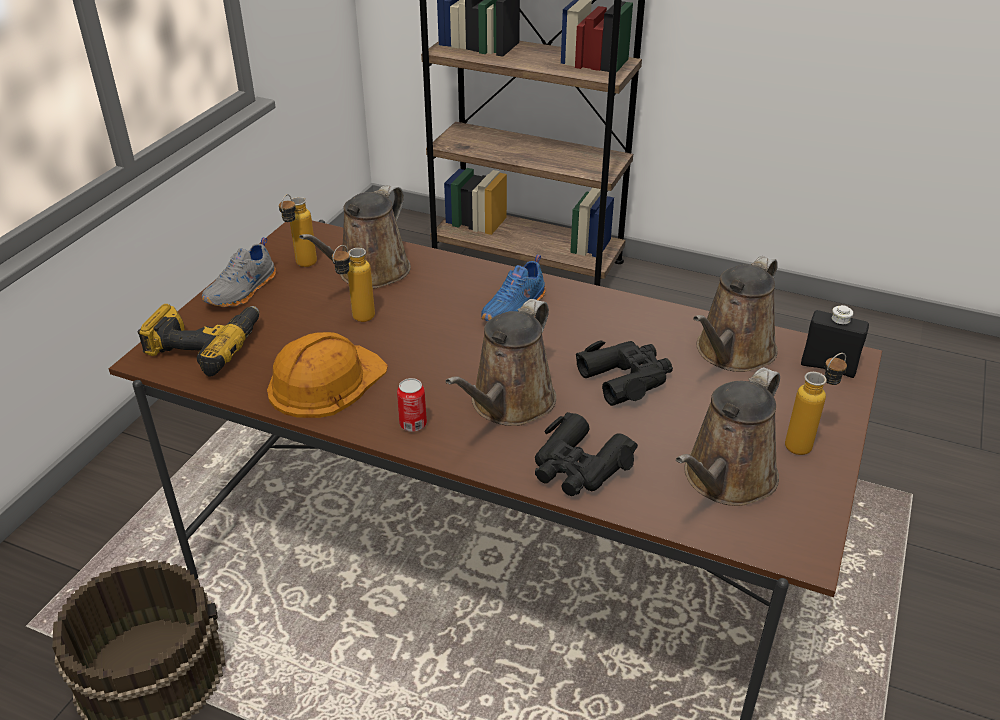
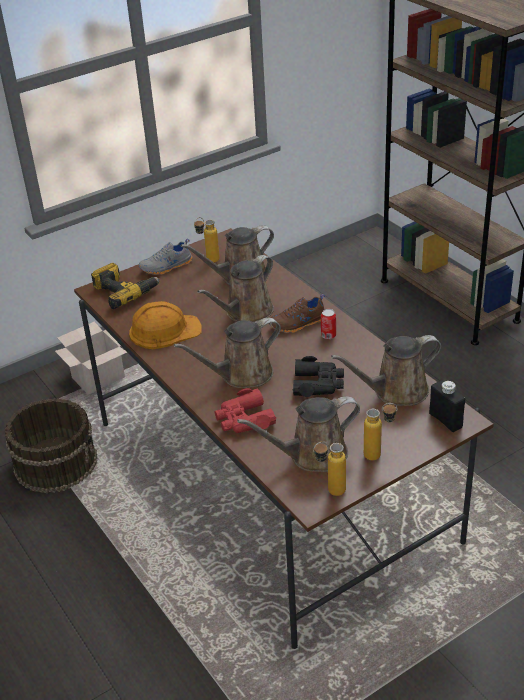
camera: 35 degrees right, 0 degrees up
bottle [332,245,375,322] -> bottle moved to [313,441,346,496]
can [397,378,427,432] -> can moved to [321,309,336,339]
blue shoe [481,255,545,321] -> brown shoe [269,294,325,333]
black binoculars [535,412,638,496] -> red binoculars [214,388,276,433]
none -> cardboard box [55,322,128,394]
none -> brown watering can [197,255,274,322]

